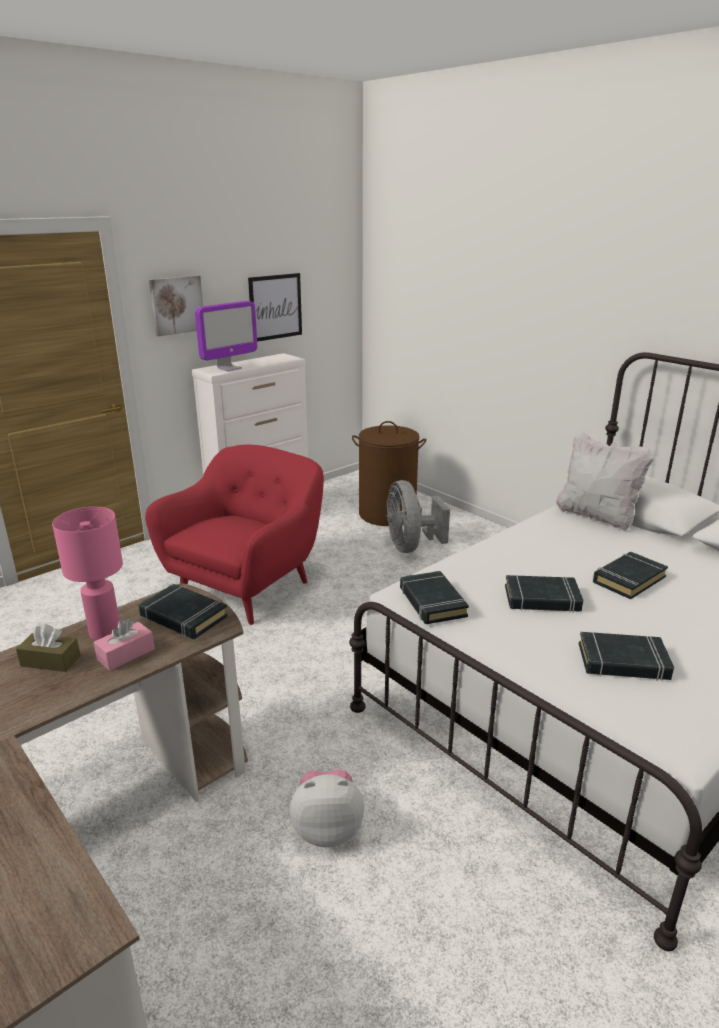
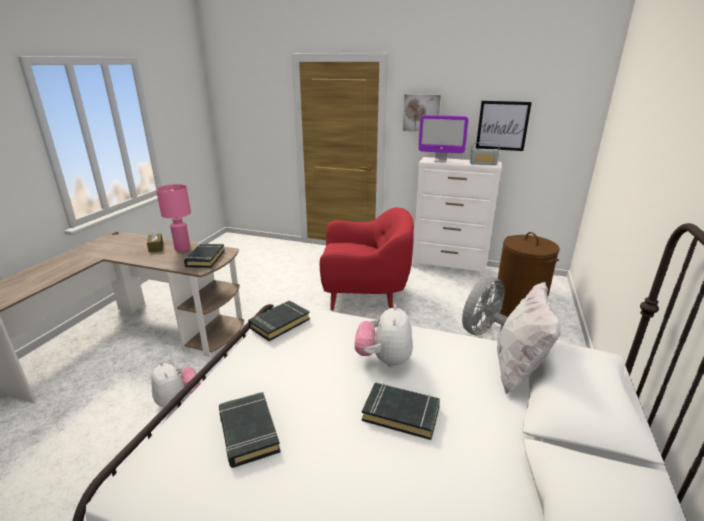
camera: 60 degrees right, 0 degrees up
pink tissue box [93,618,155,671] -> none
black book [505,575,583,612] -> none
none -> plush toy [355,304,413,368]
none -> radio [470,142,500,165]

